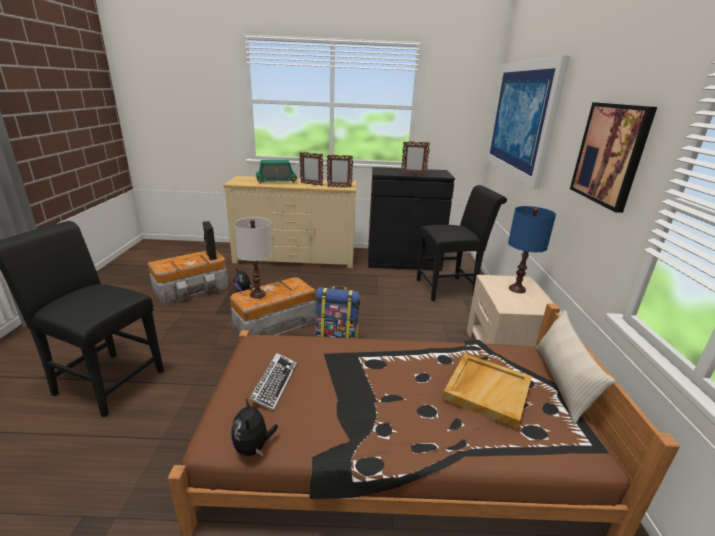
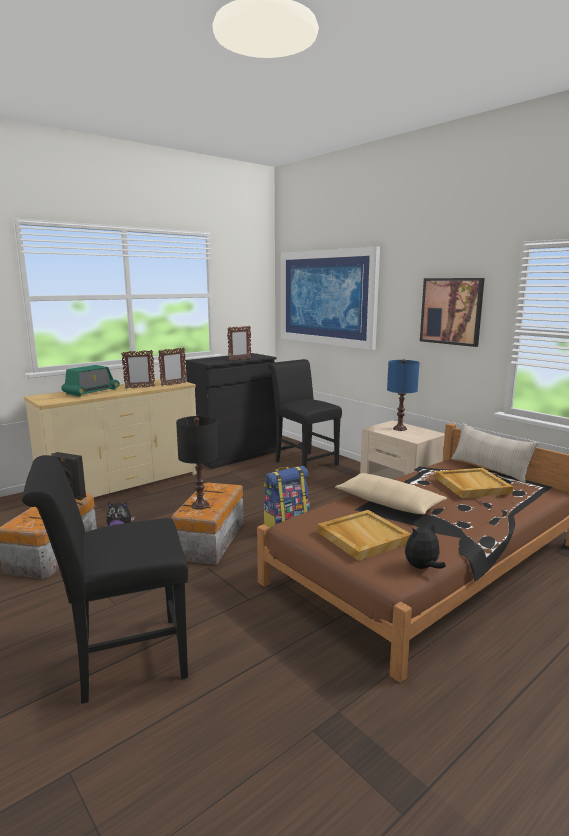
camera: 40 degrees left, 10 degrees down
plush toy [231,397,278,456] -> plush toy turned 120 degrees clockwise [405,523,446,569]
white table lamp [234,217,272,298] -> black table lamp [176,416,218,510]
keyboard [249,353,297,411] -> beige tray [318,510,411,561]
black chair [417,185,507,301] -> black chair turned 75 degrees counterclockwise [268,359,342,467]
none -> beige pillow [335,473,447,515]

